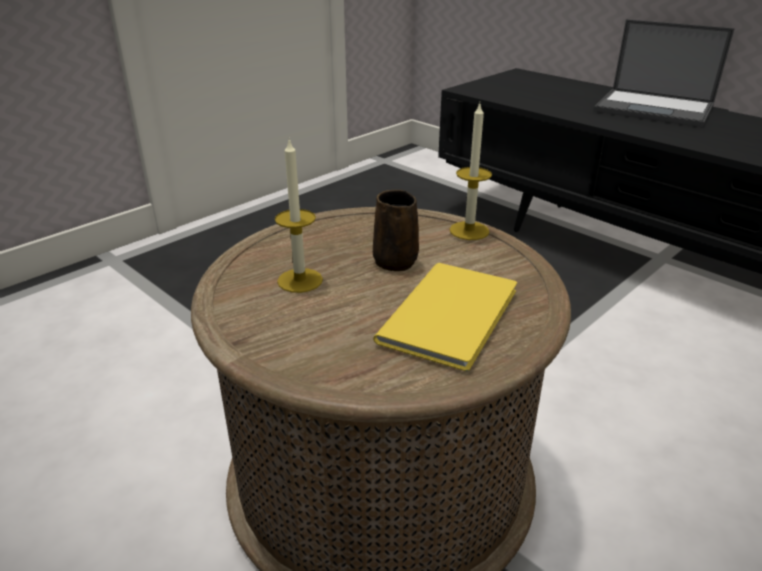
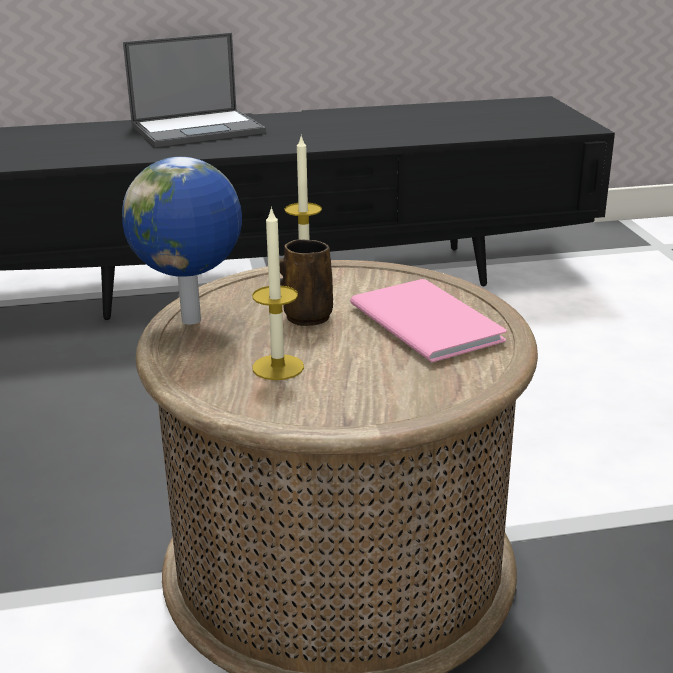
camera: 55 degrees left, 5 degrees down
yellow book [373,263,517,371] -> pink book [350,279,507,362]
none -> globe [122,157,242,325]

